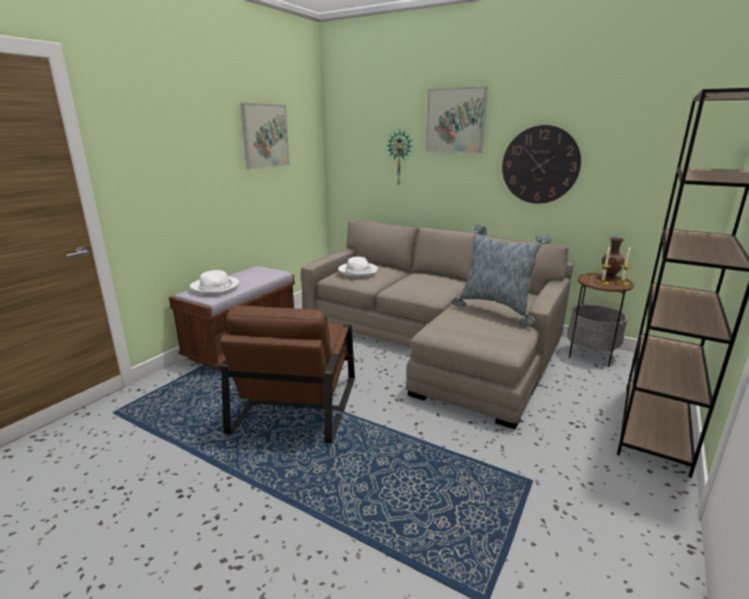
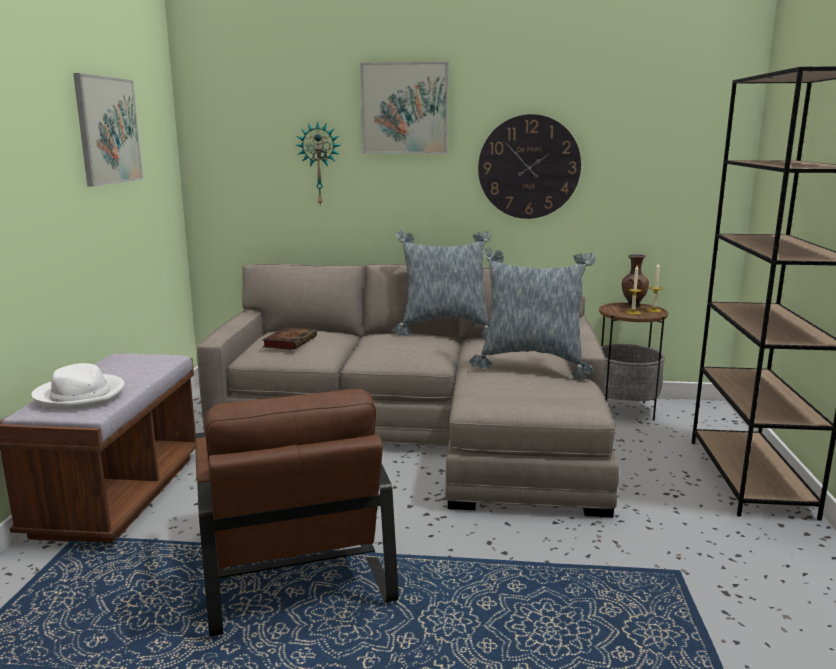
camera: 25 degrees left, 5 degrees down
white hat [338,257,378,277] -> book [263,327,317,350]
none -> pillow [392,230,491,339]

